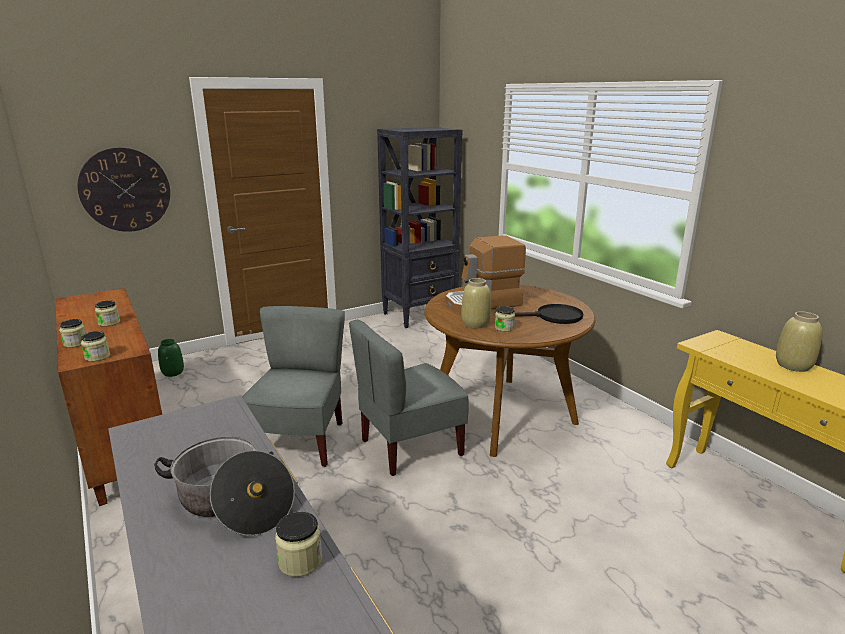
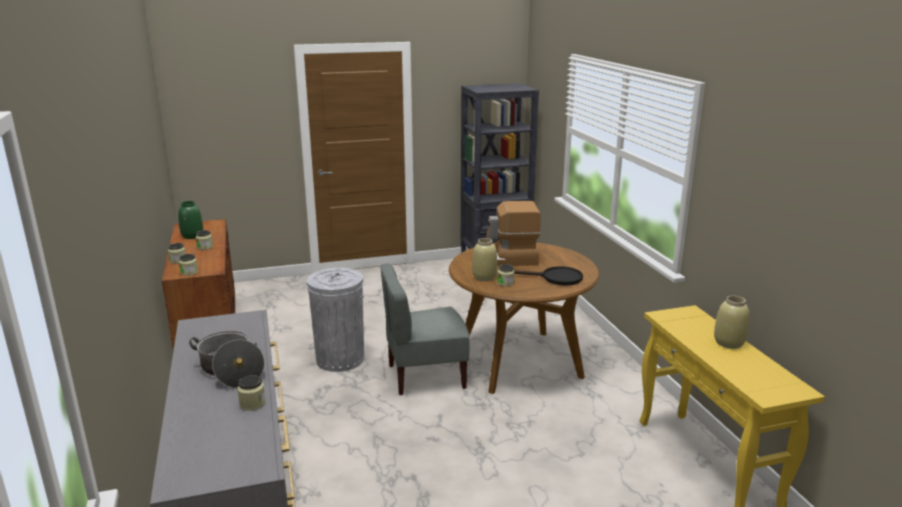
camera: 15 degrees right, 0 degrees up
wall clock [78,148,170,232] -> none
green vase [158,339,184,377] -> green vase moved to [178,201,203,239]
grey chair [242,306,345,467] -> grey trash can [307,268,364,372]

